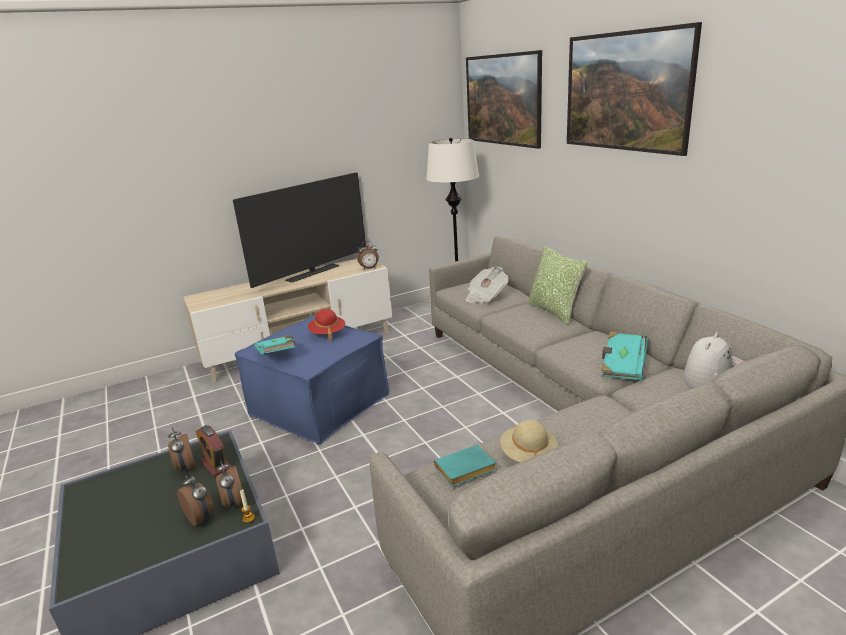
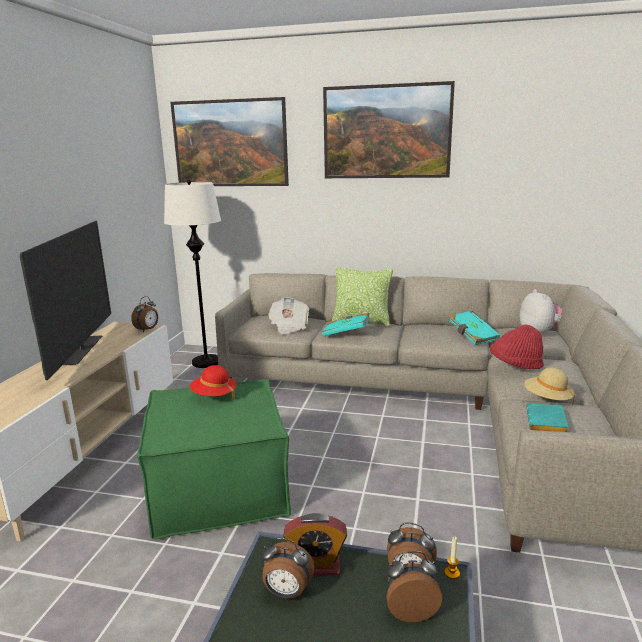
camera: 50 degrees left, 5 degrees down
blue ottoman [235,316,389,444] -> green ottoman [137,379,291,540]
turquoise book [255,335,295,354] -> turquoise book moved to [322,313,370,336]
none -> red hat [490,325,544,369]

